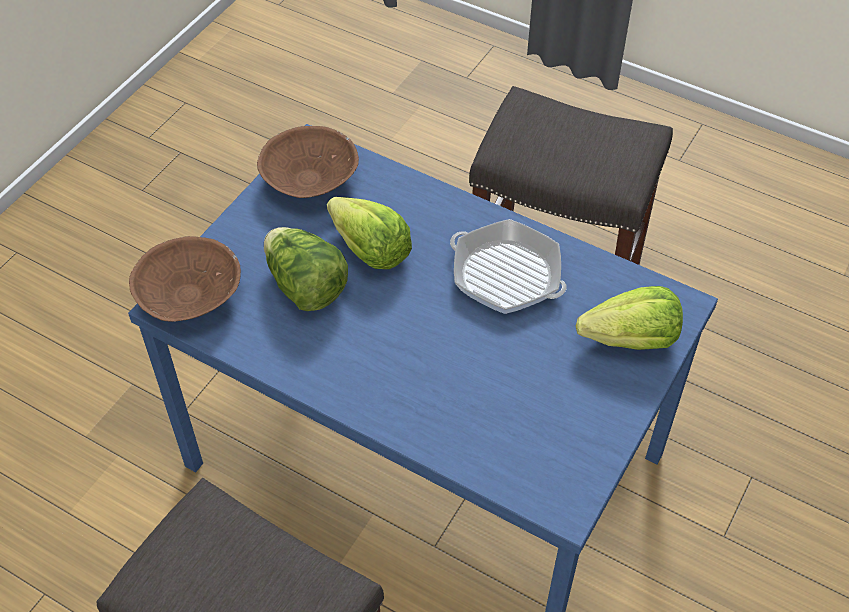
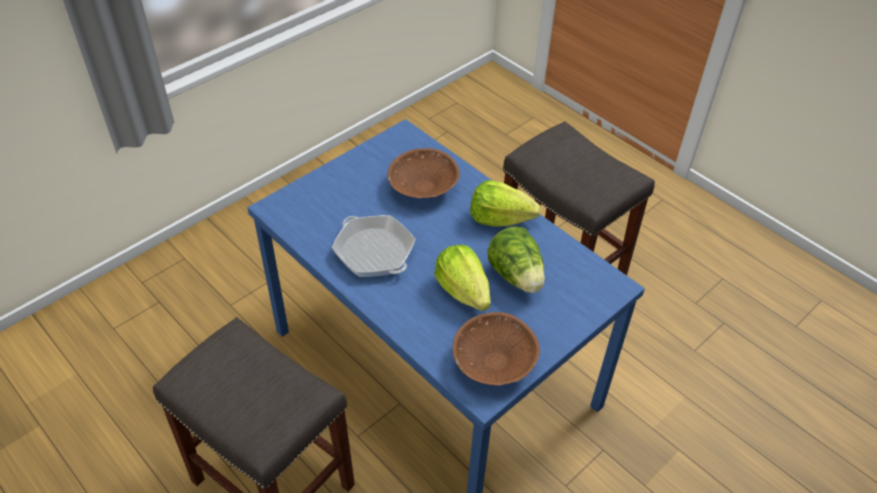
camera: 165 degrees left, 5 degrees down
brown bowl [129,236,241,322] -> brown bowl moved to [387,148,460,198]
lettuce [576,286,683,350] -> lettuce moved to [470,180,541,227]

